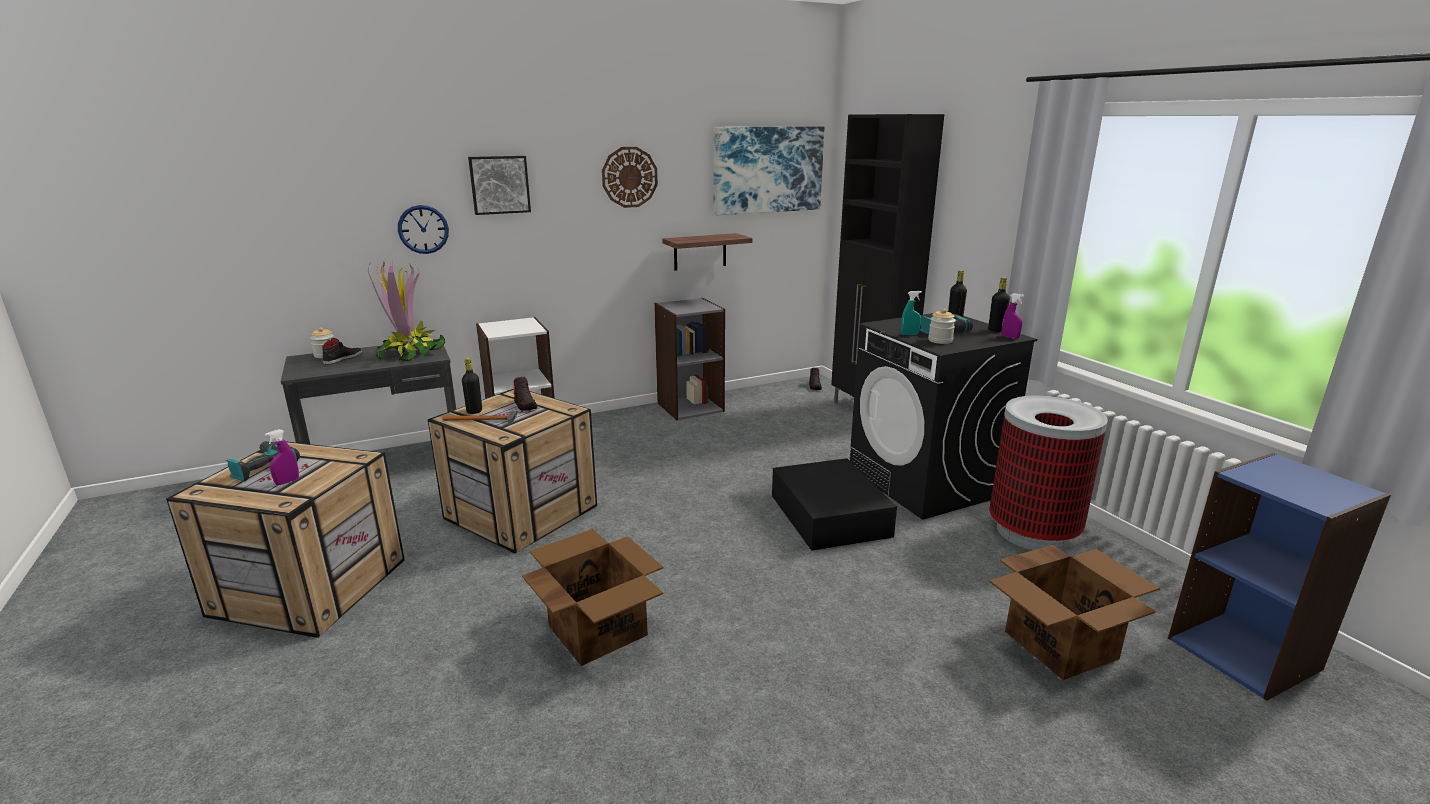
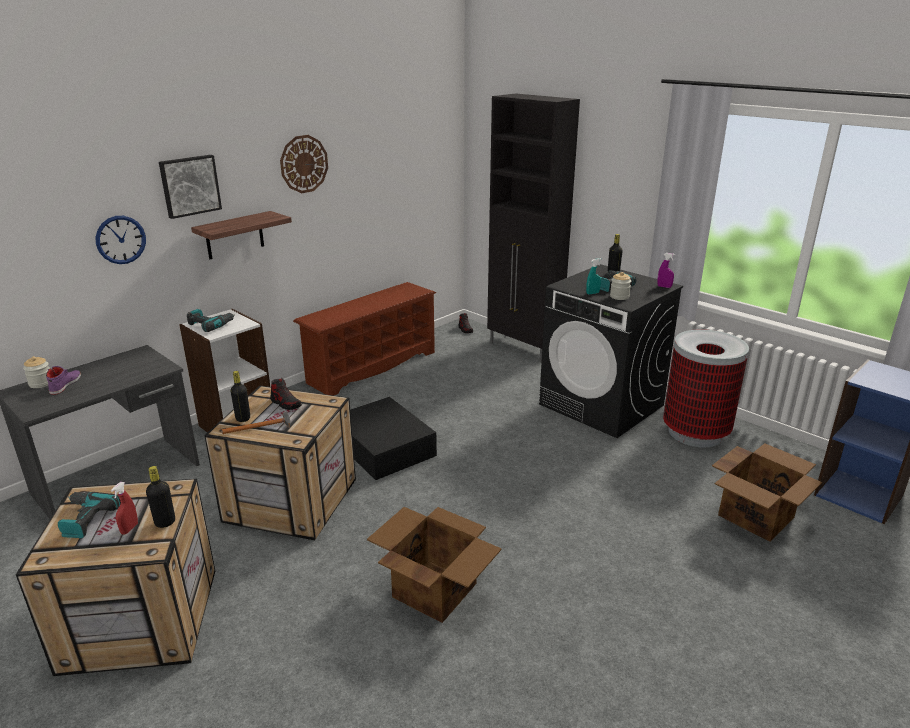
camera: 20 degrees left, 5 degrees up
purple spray bottle [265,429,299,485] -> red spray bottle [111,482,138,535]
black shoe [322,338,362,364] -> purple shoe [46,366,81,395]
potted plant [368,260,445,361] -> none
grey bookcase [654,298,725,420] -> brown shoe rack [293,282,436,396]
shelf [662,233,752,271] -> shelf moved to [191,211,292,259]
picture [714,126,824,215] -> none
black storage box [772,458,897,551] -> black storage box moved to [350,397,437,480]
black bottle [988,277,1010,332] -> black bottle moved to [146,466,175,528]
none -> power drill [187,309,235,332]

